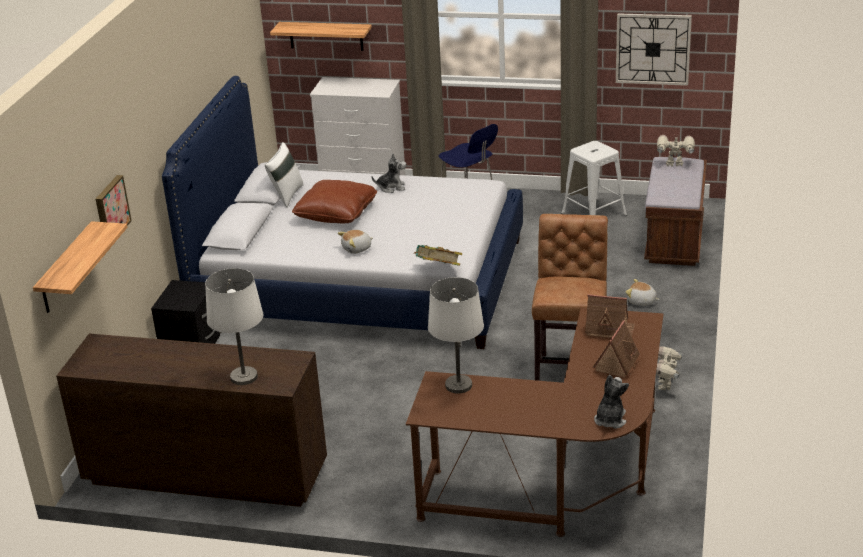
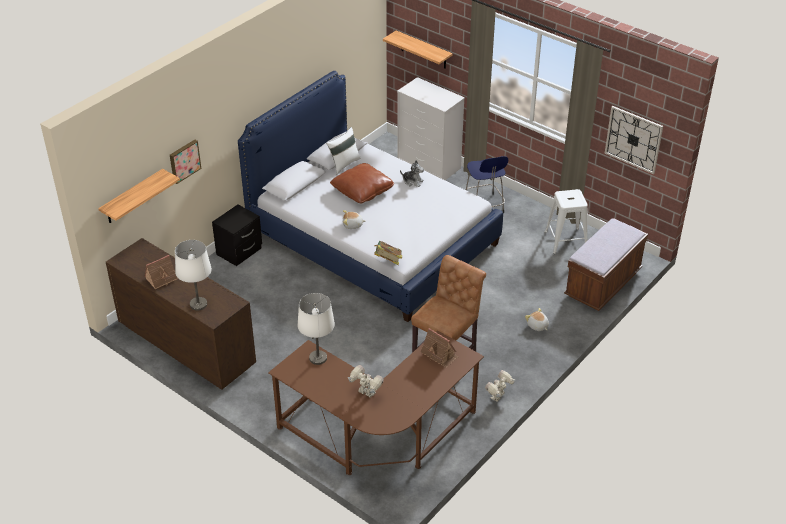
camera: 25 degrees right, 10 degrees up
toy house [593,320,640,378] -> toy house moved to [144,255,178,289]
plush toy [594,375,629,429] -> none
toy robot [657,135,695,167] -> toy robot moved to [348,365,384,398]

